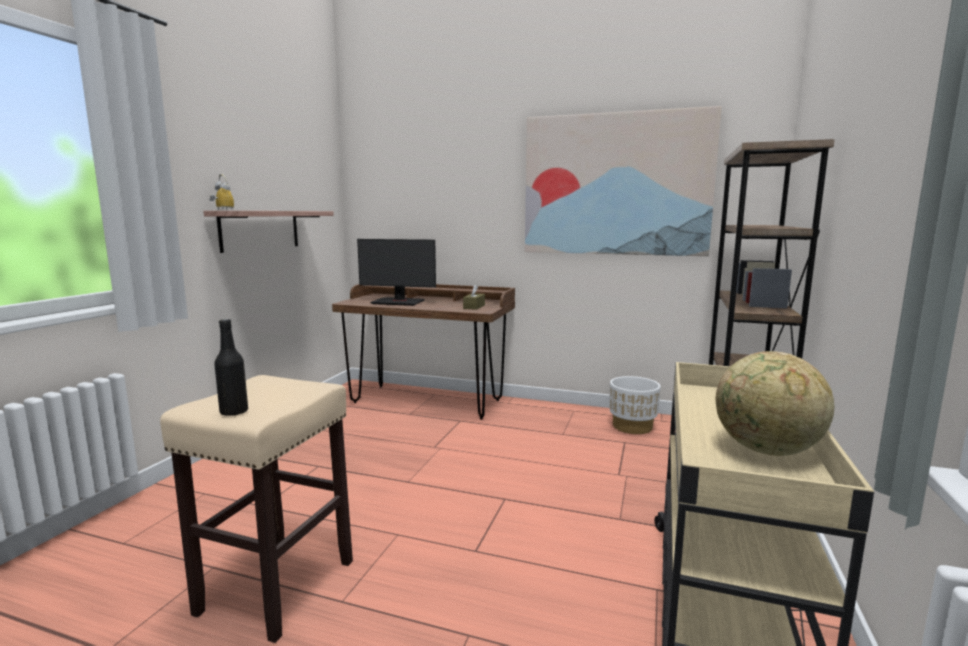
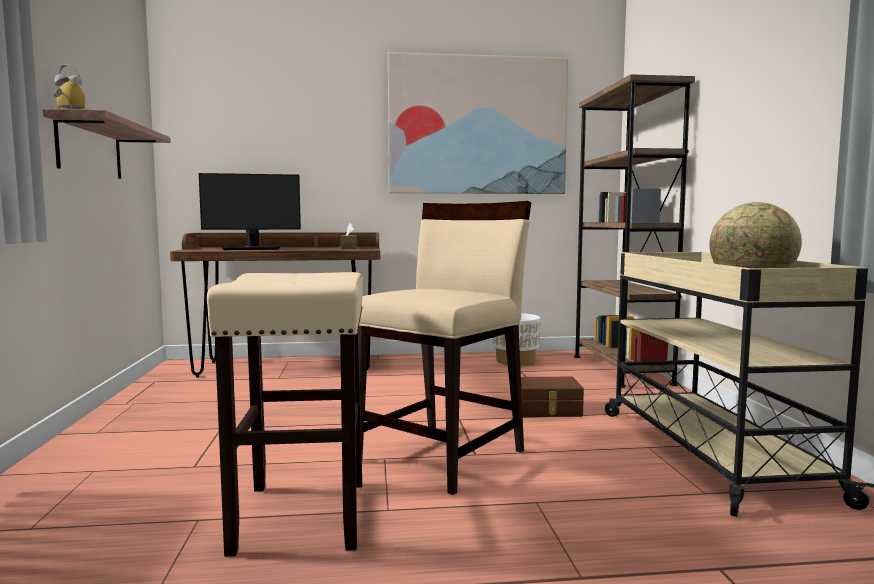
camera: 25 degrees left, 5 degrees down
black bottle [214,319,248,416] -> none
none -> beige chair [358,201,531,495]
none -> brown storage box [521,377,584,417]

